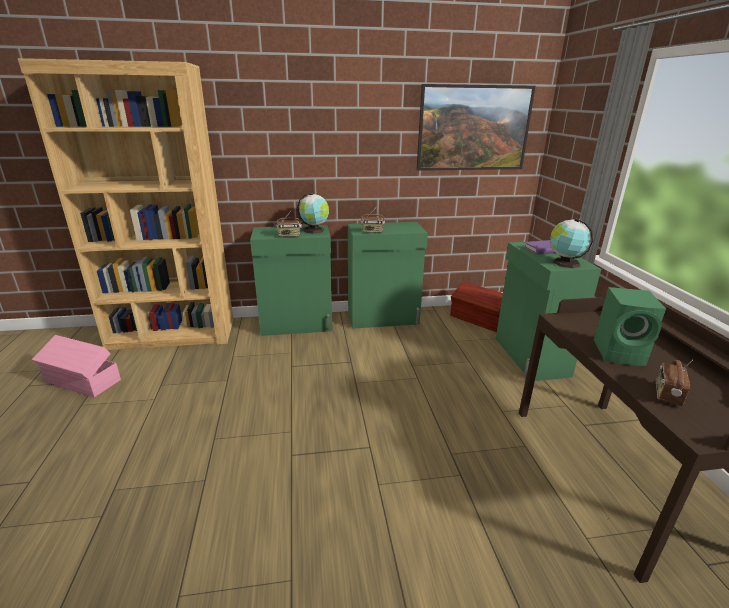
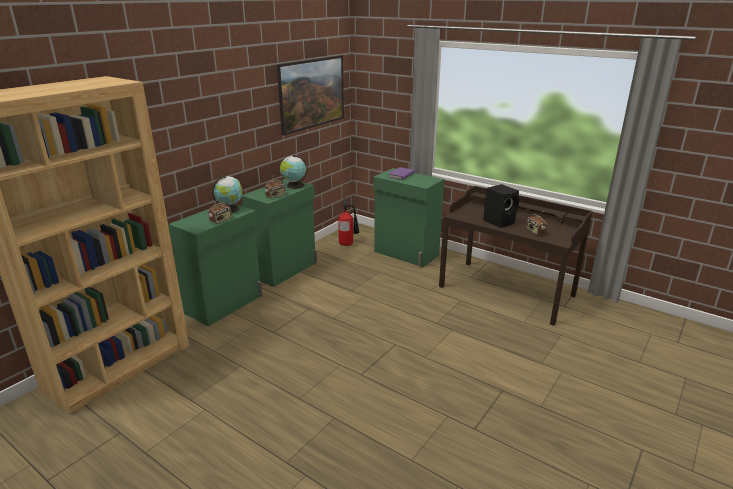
camera: 45 degrees left, 0 degrees up
pink storage box [32,335,121,397] -> none
brown storage box [450,282,503,332] -> fire extinguisher [338,198,360,246]
globe [550,219,594,268] -> globe moved to [280,155,308,189]
green speaker [594,287,666,366] -> black speaker [483,184,519,228]

